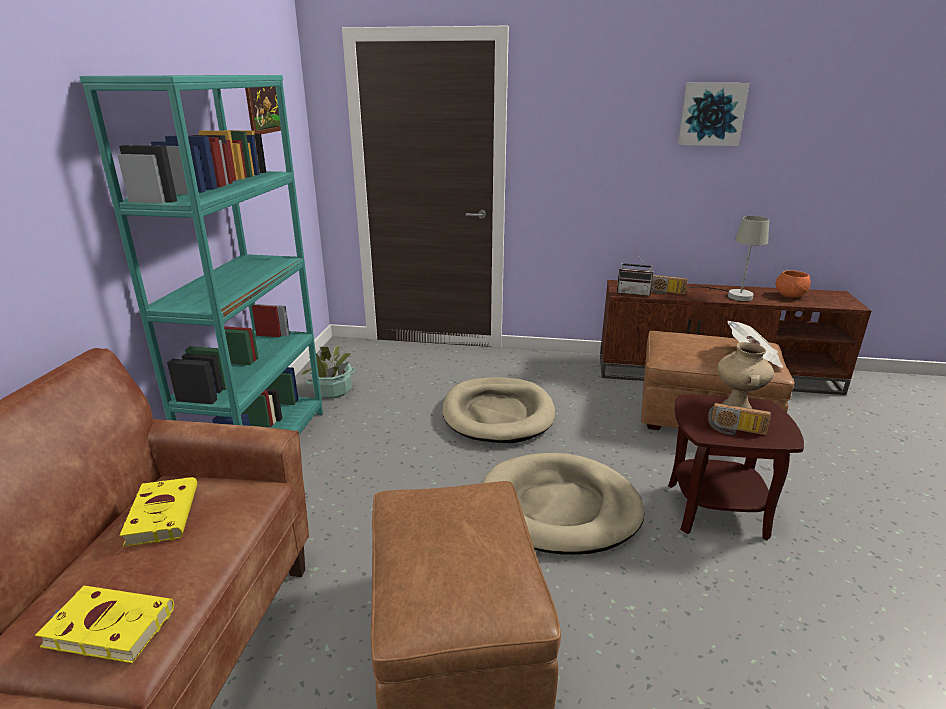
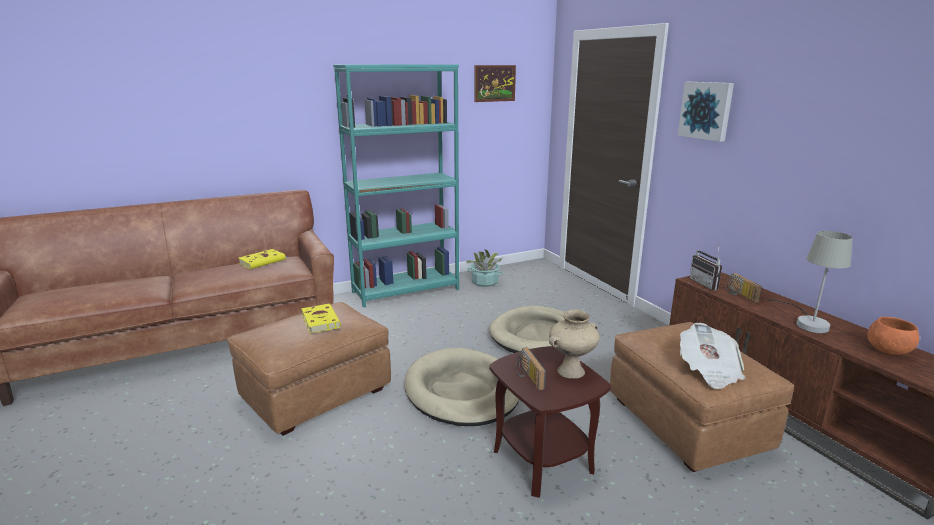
camera: 55 degrees right, 5 degrees down
yellow book [35,586,174,663] -> yellow book moved to [301,304,341,334]
picture [678,83,750,146] -> picture moved to [678,82,734,142]

